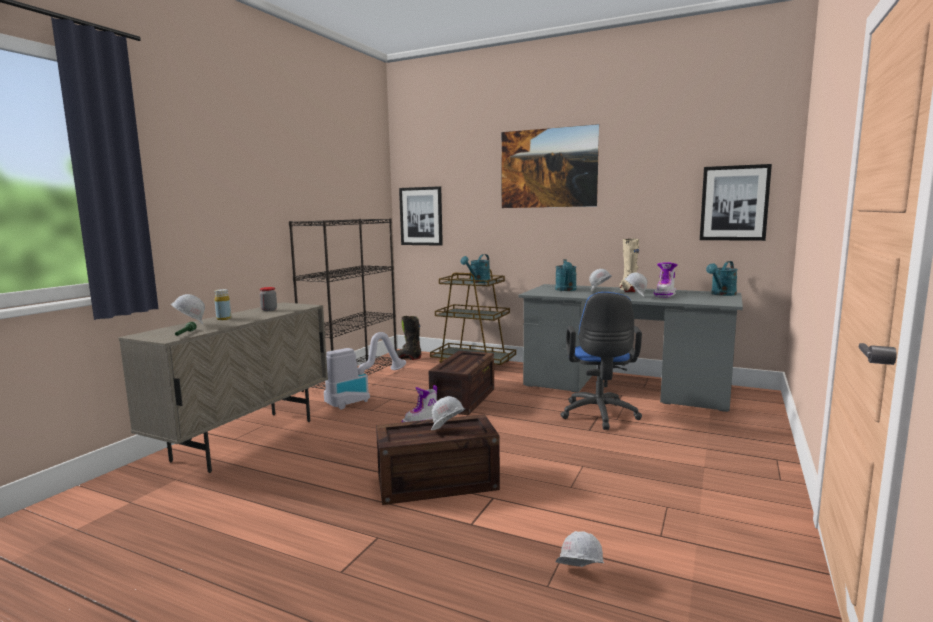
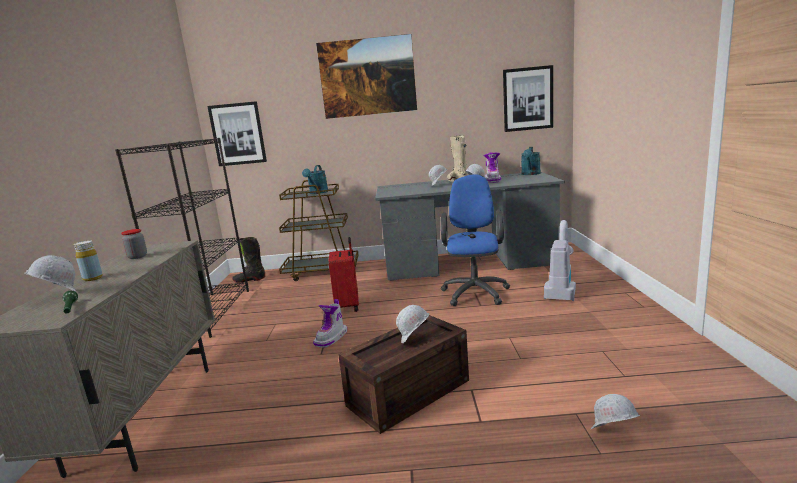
camera: 25 degrees left, 5 degrees up
vacuum cleaner [324,332,406,409] -> vacuum cleaner moved to [544,220,576,301]
crate [429,351,494,415] -> red suitcase [328,237,359,312]
turquoise watering can [555,259,577,291] -> none
blue office chair [560,292,642,430] -> blue office chair turned 150 degrees counterclockwise [441,174,510,306]

